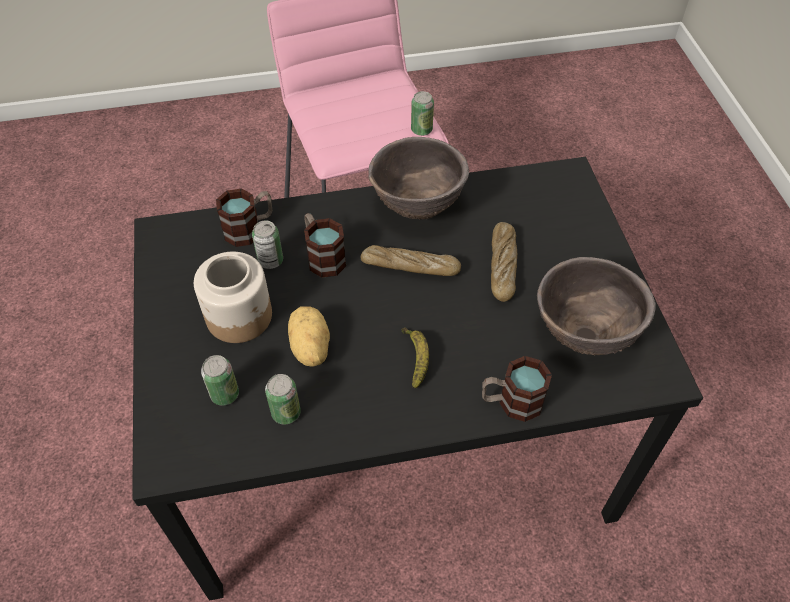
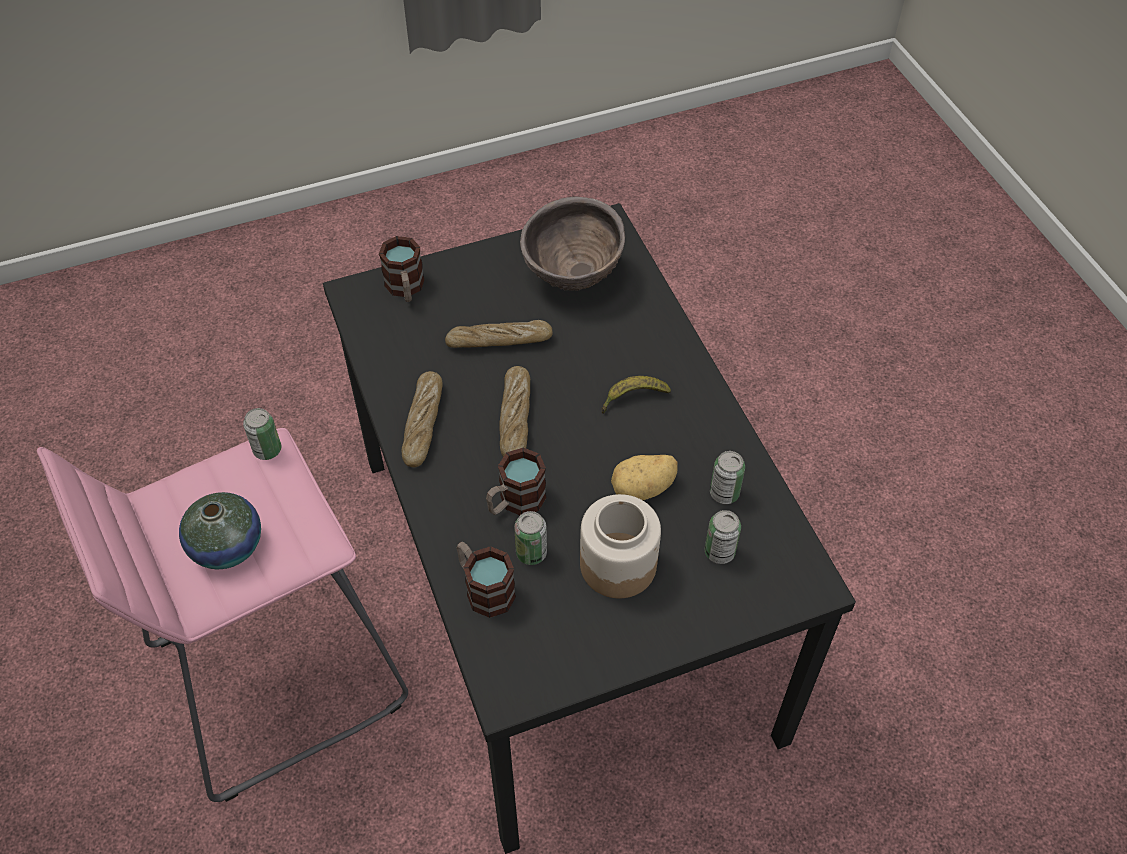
camera: 100 degrees left, 0 degrees up
brown bowl [368,137,469,219] -> bread [402,371,443,467]
mug [482,356,552,422] -> mug moved to [379,236,425,302]
none -> vase [179,492,261,569]

